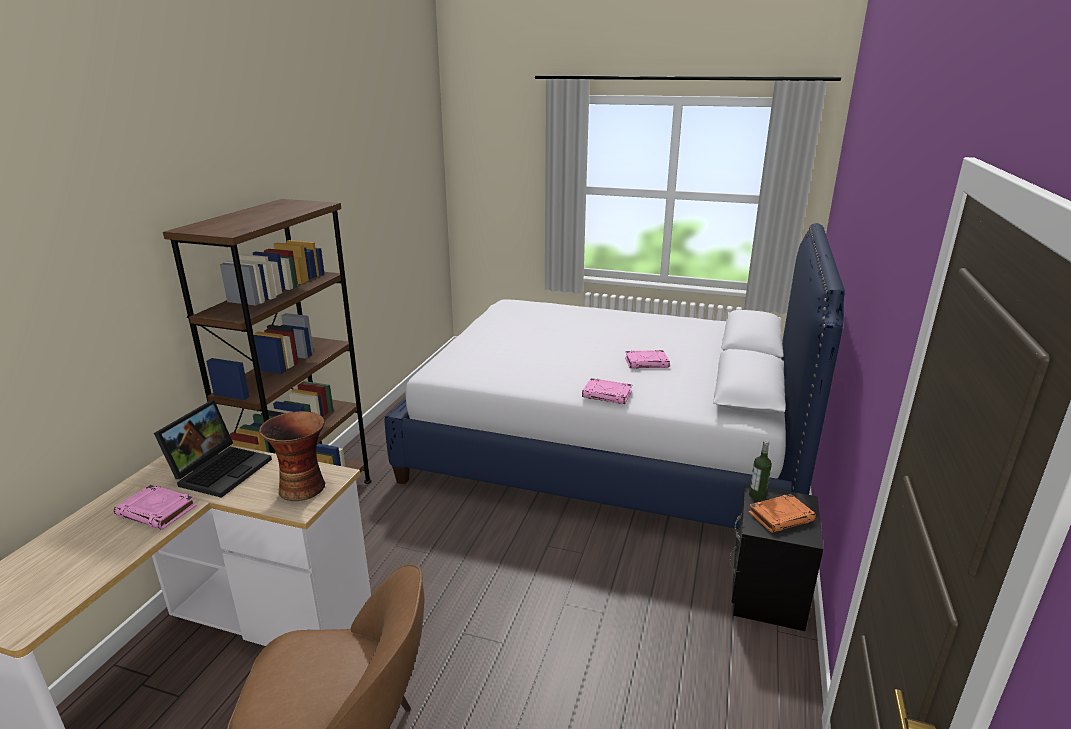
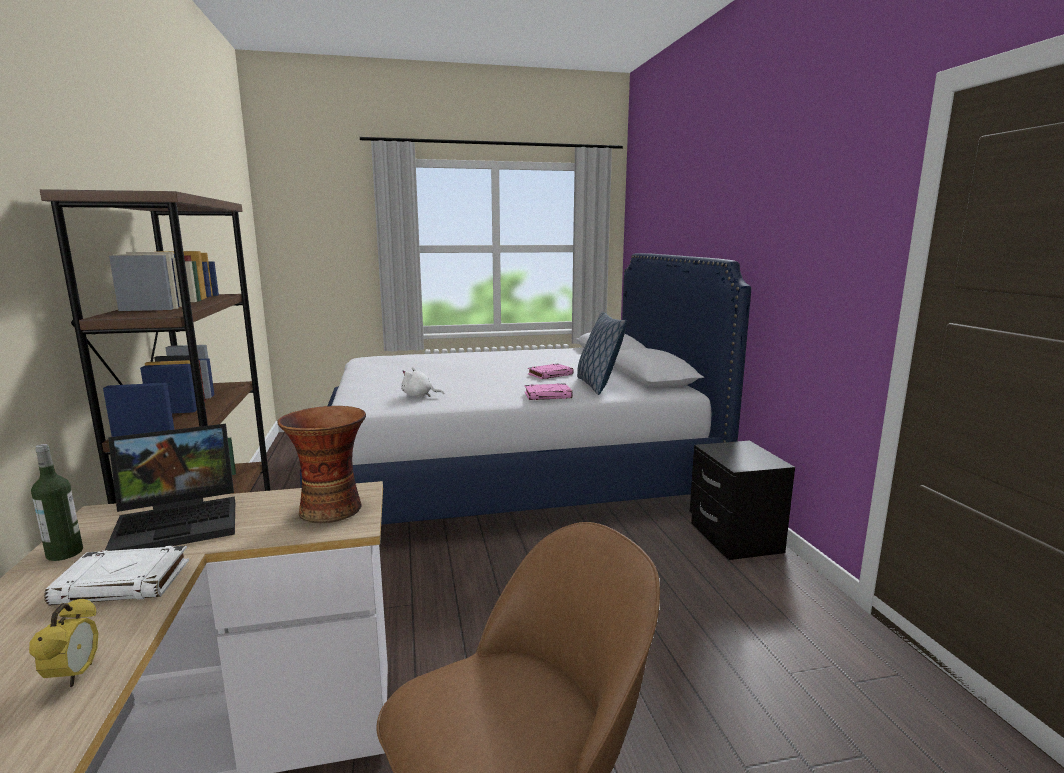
camera: 30 degrees left, 10 degrees down
pink book [114,484,197,530] -> white book [44,546,189,605]
laptop [154,400,272,498] -> laptop turned 75 degrees clockwise [105,424,235,551]
orange book [748,494,816,533] -> none
bottle [749,440,772,501] -> bottle moved to [31,444,83,561]
none -> alarm clock [29,597,98,688]
none -> white plush toy [401,367,444,397]
none -> pillow [577,311,628,395]

